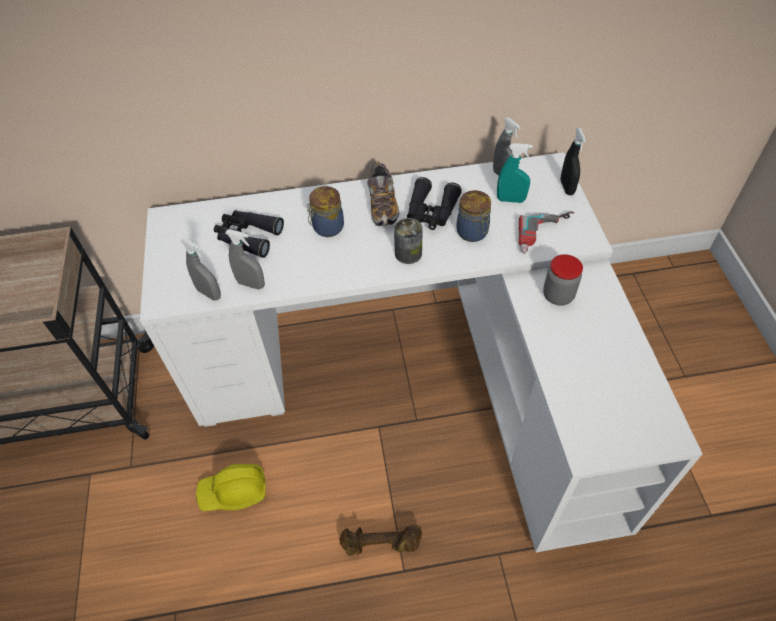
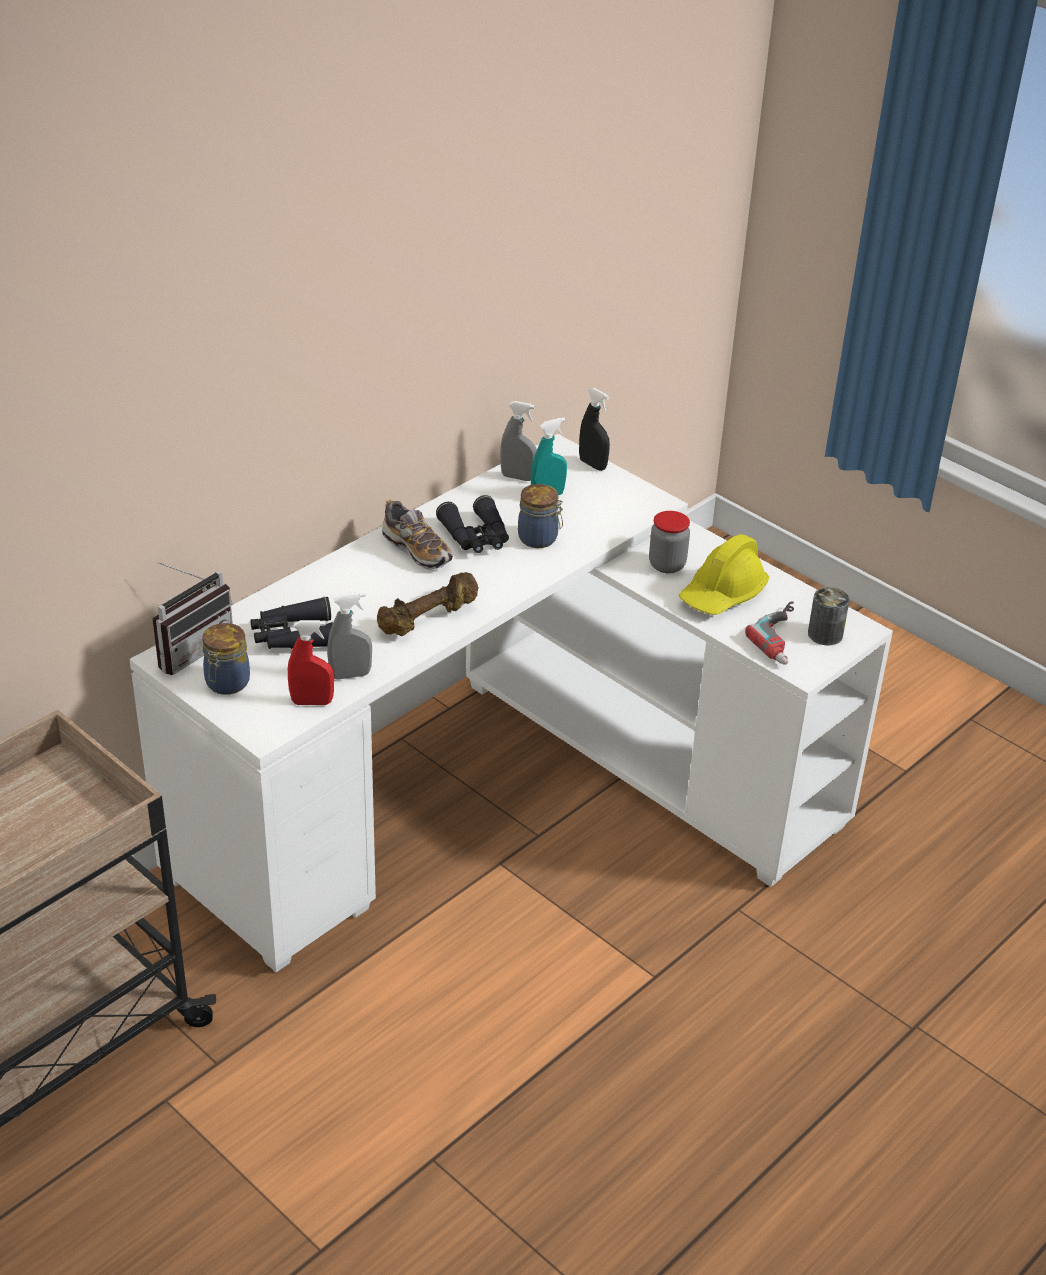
camera: 40 degrees left, 15 degrees down
grey spray bottle [180,238,221,301] -> red spray bottle [288,620,334,705]
yellow hard hat [196,464,266,511] -> yellow hard hat moved to [679,534,769,615]
jar [307,186,344,237] -> jar moved to [202,623,250,695]
brown dumbbell [339,525,422,556] -> brown dumbbell moved to [377,572,479,636]
can [394,218,423,264] -> can moved to [808,587,850,646]
power drill [518,212,575,254] -> power drill moved to [745,601,794,665]
none -> radio [152,562,233,675]

